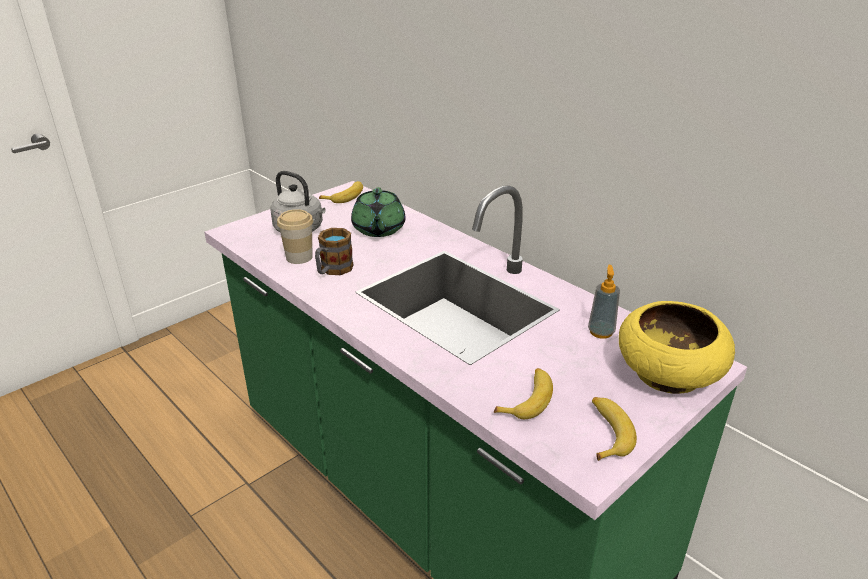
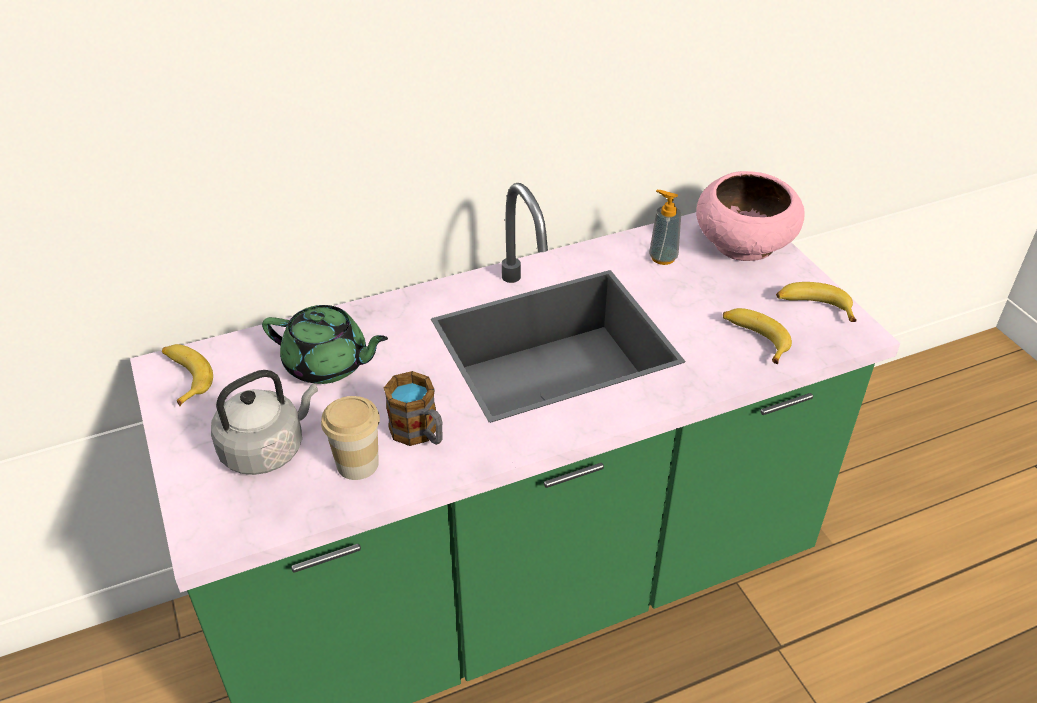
camera: 70 degrees left, 10 degrees up
yellow bowl [619,301,735,394] -> pink bowl [696,171,804,261]

